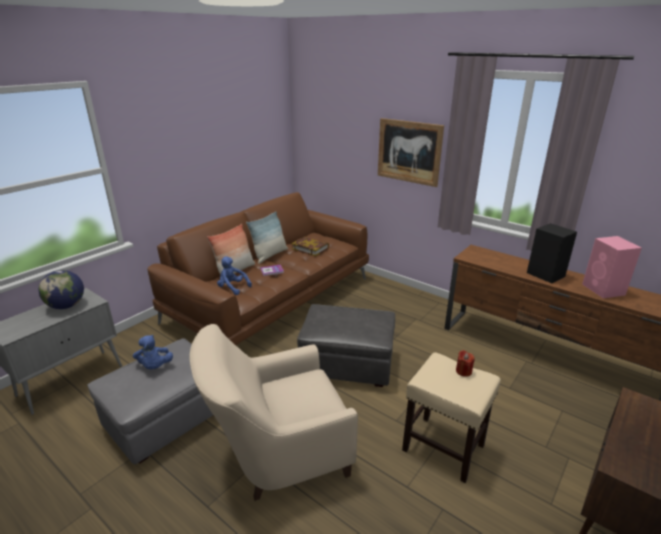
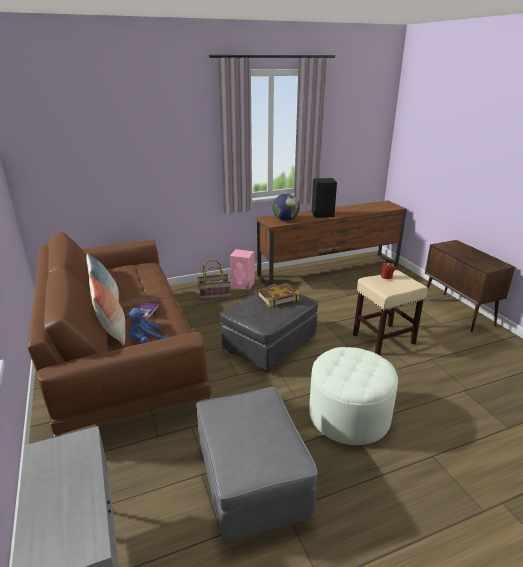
camera: 60 degrees left, 0 degrees up
globe [39,270,84,309] -> globe moved to [273,193,300,221]
blue plush toy [133,335,173,370] -> none
beige armchair [190,324,358,501] -> white ottoman [309,347,398,445]
book [291,236,329,256] -> book moved to [257,283,301,308]
picture [378,118,444,187] -> none
pink speaker [582,236,642,298] -> pink speaker moved to [230,249,255,290]
none -> basket [197,259,231,300]

